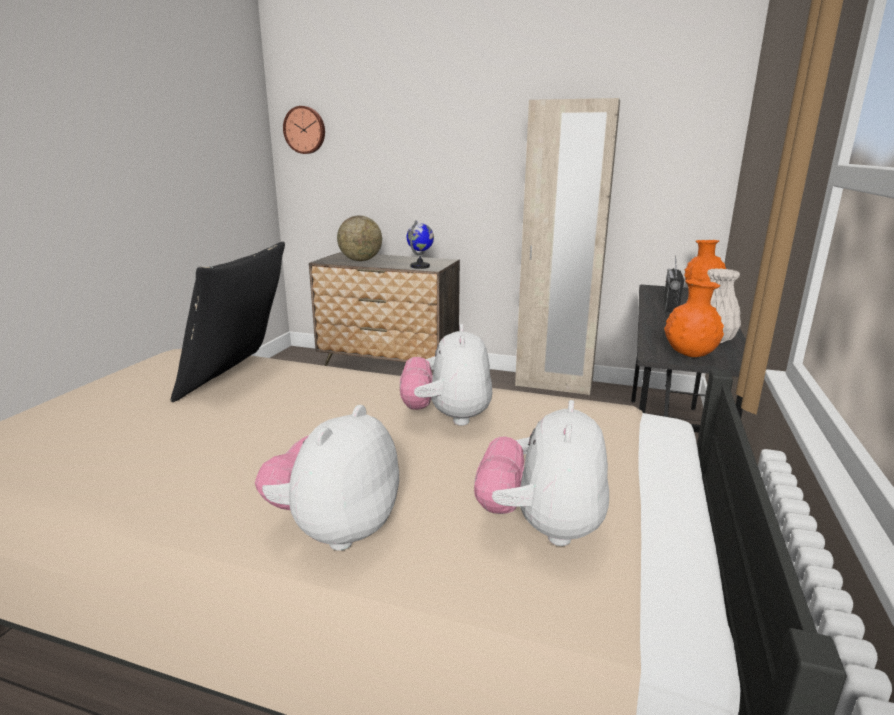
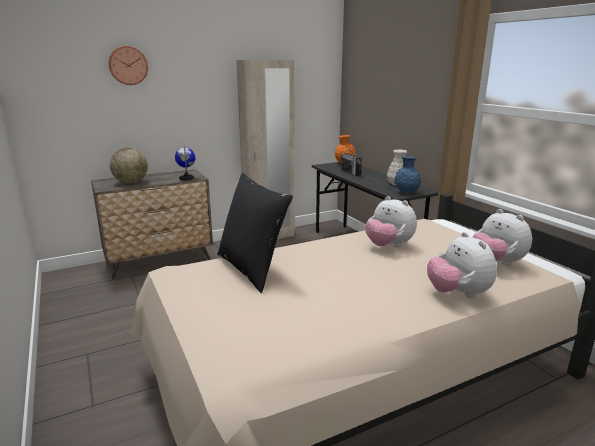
camera: 45 degrees left, 0 degrees up
wall clock [283,106,325,154] -> wall clock moved to [108,46,148,85]
orange vase [664,279,724,357] -> blue vase [394,156,421,193]

